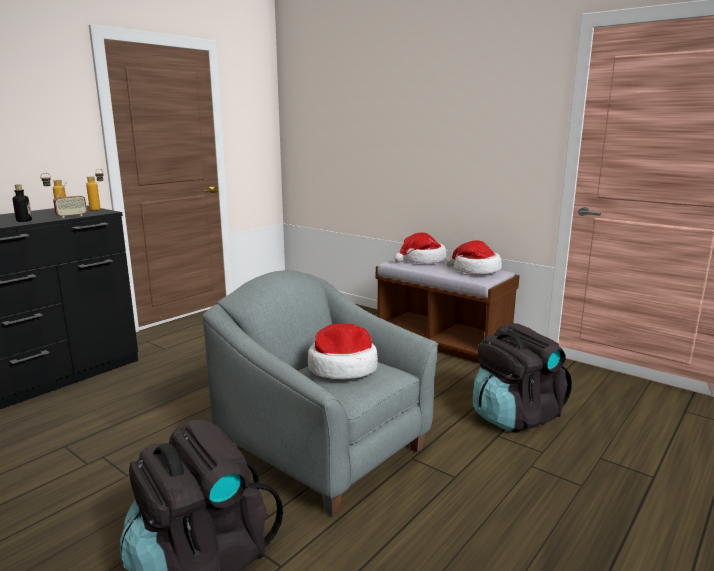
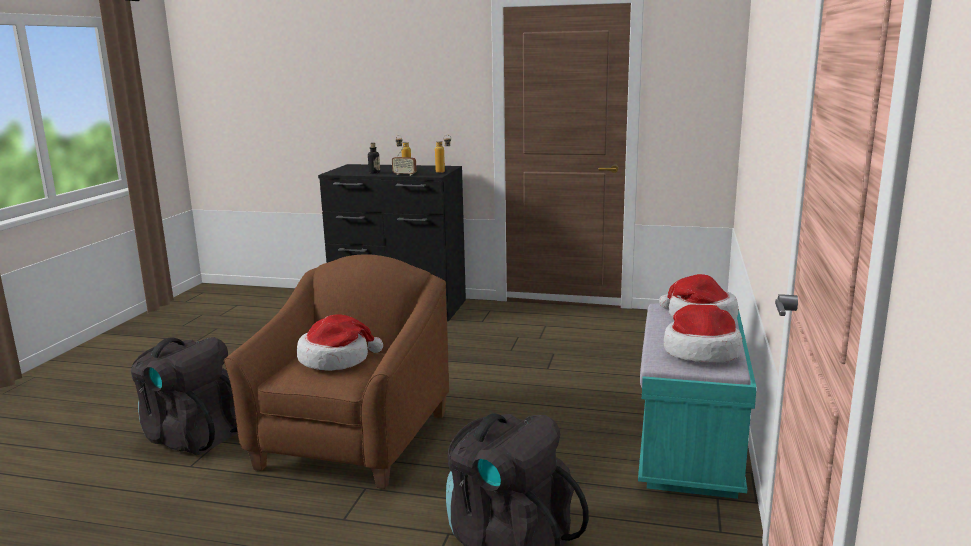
camera: 65 degrees right, 0 degrees up
grey armchair [203,270,438,517] -> brown armchair [224,254,449,489]
brown bench [376,259,520,364] -> turquoise bench [638,303,757,499]

